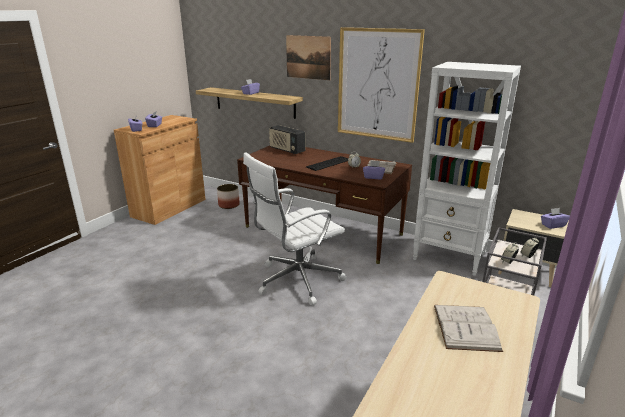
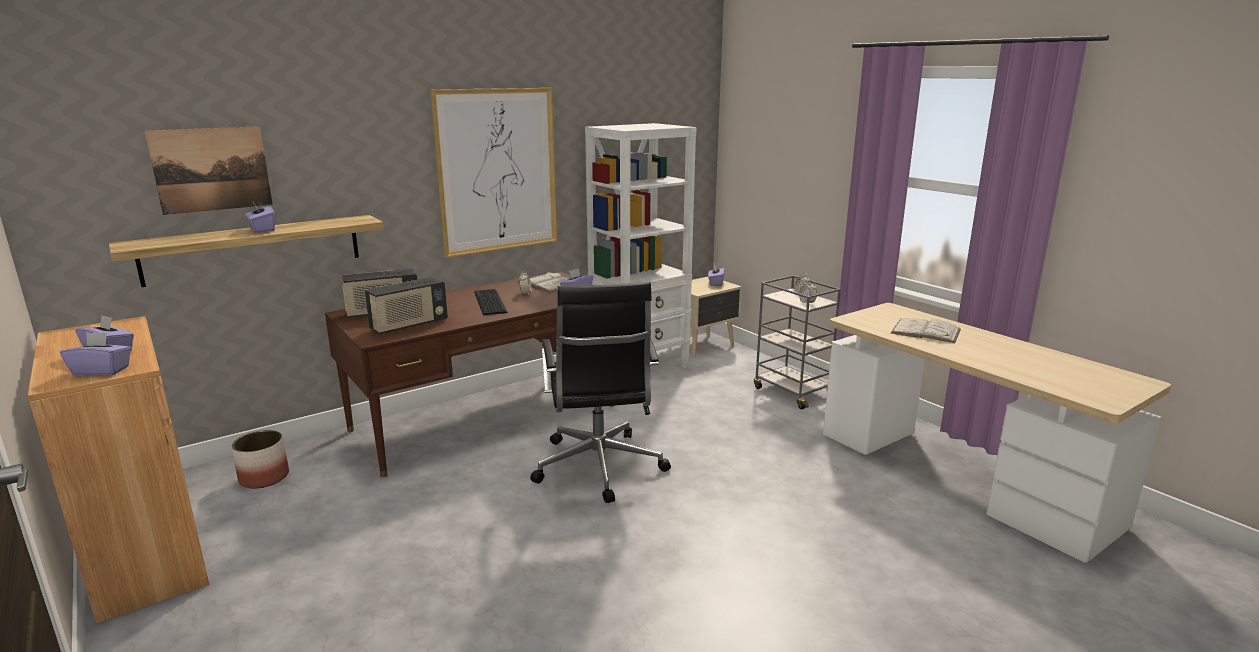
camera: 65 degrees left, 5 degrees down
white office chair [243,153,347,305] -> black office chair [530,282,671,503]
picture [286,35,331,80] -> picture moved to [145,126,273,215]
none -> radio [365,277,448,334]

